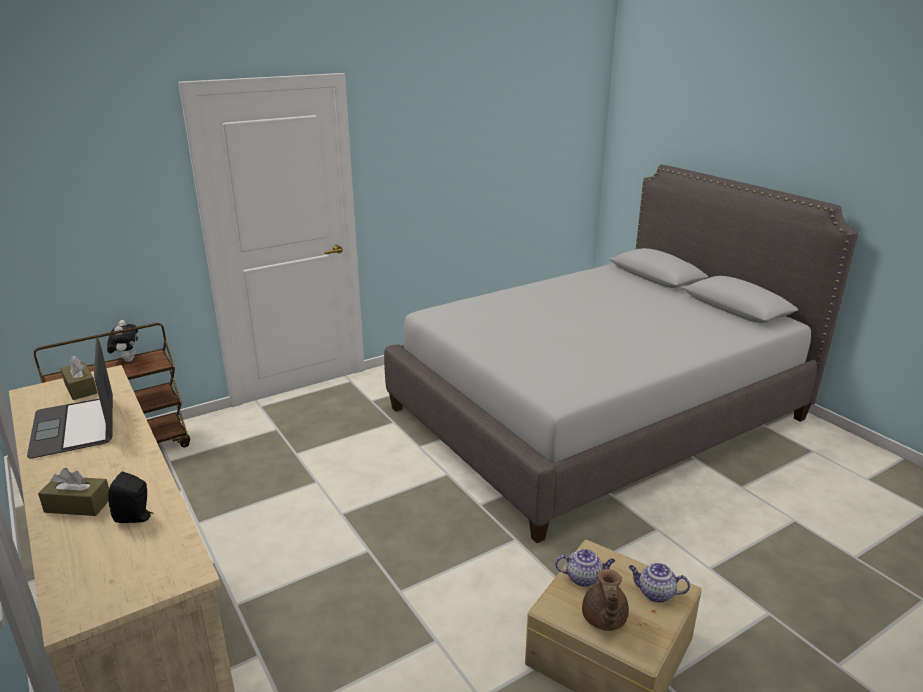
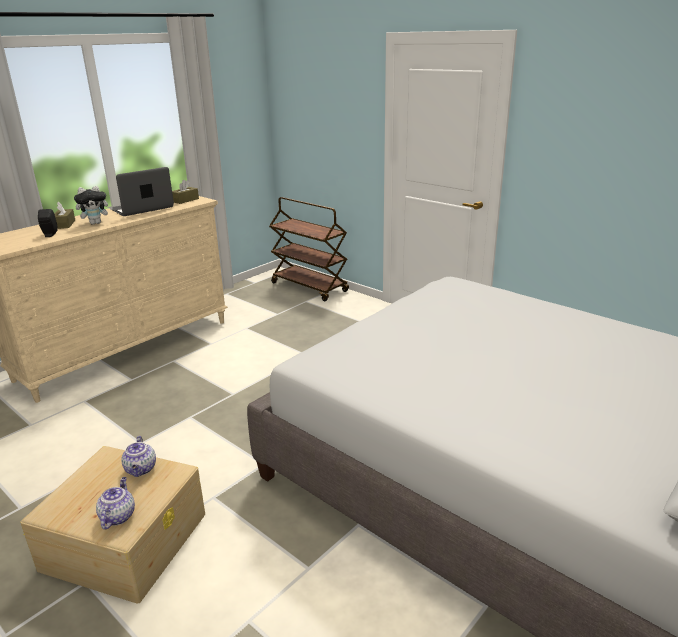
camera: 75 degrees right, 0 degrees up
plush toy [107,320,138,362] -> plush toy moved to [74,186,113,224]
brown teapot [582,569,629,631] -> none

